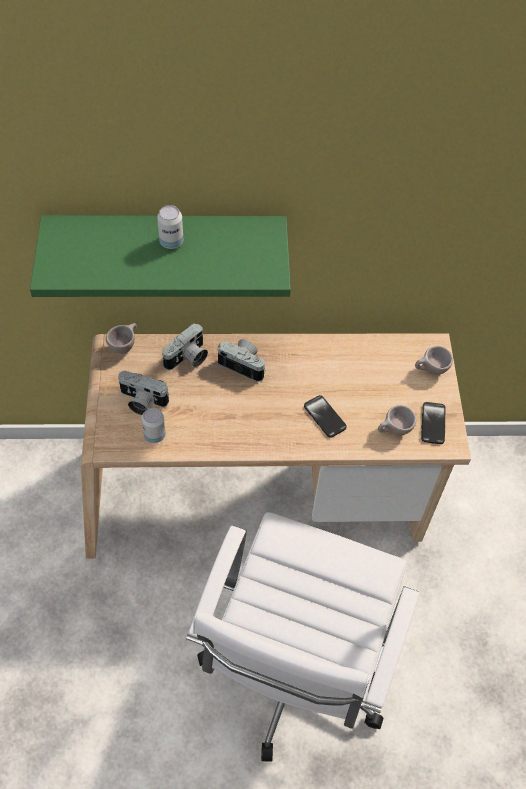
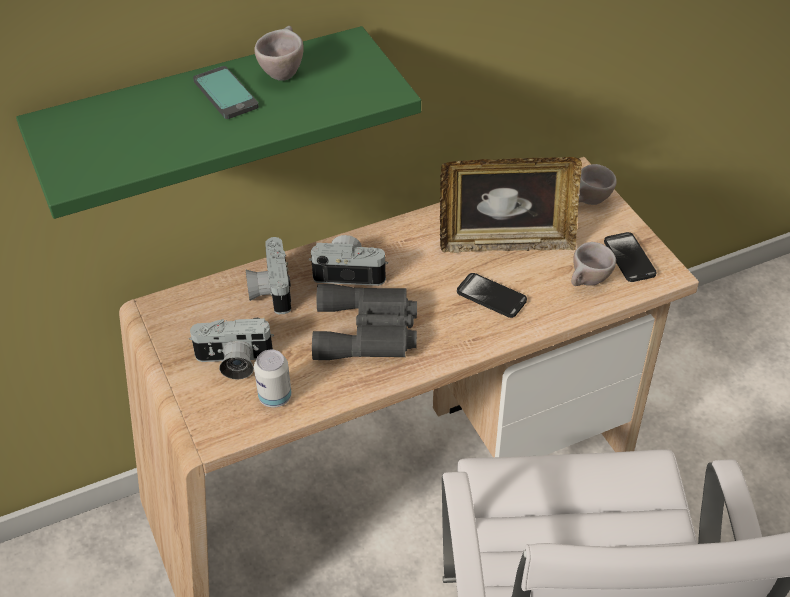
camera: 20 degrees left, 10 degrees down
beige cup [106,323,137,354] -> beige cup moved to [254,26,304,81]
can [157,205,183,249] -> phone [193,66,259,119]
camera [162,323,208,370] -> camera turned 150 degrees clockwise [246,237,291,314]
none -> grey binoculars [312,284,417,360]
none -> picture frame [440,157,582,253]

